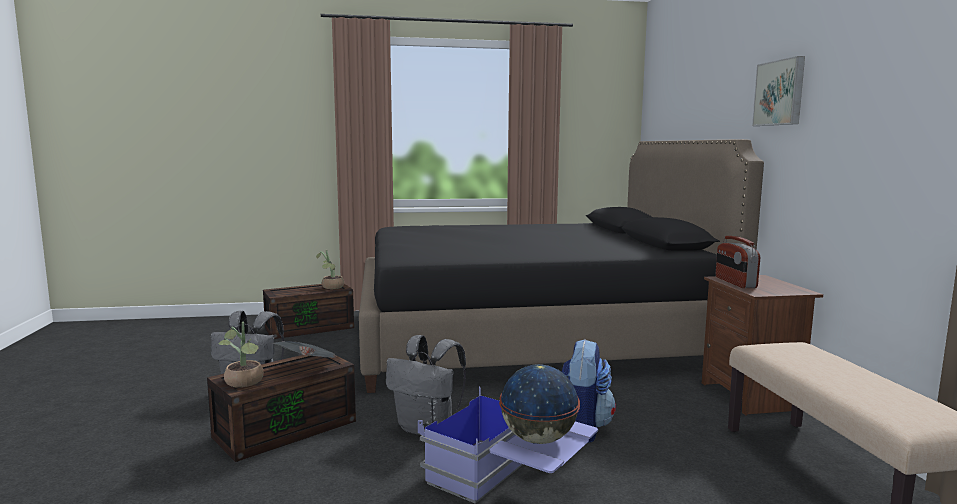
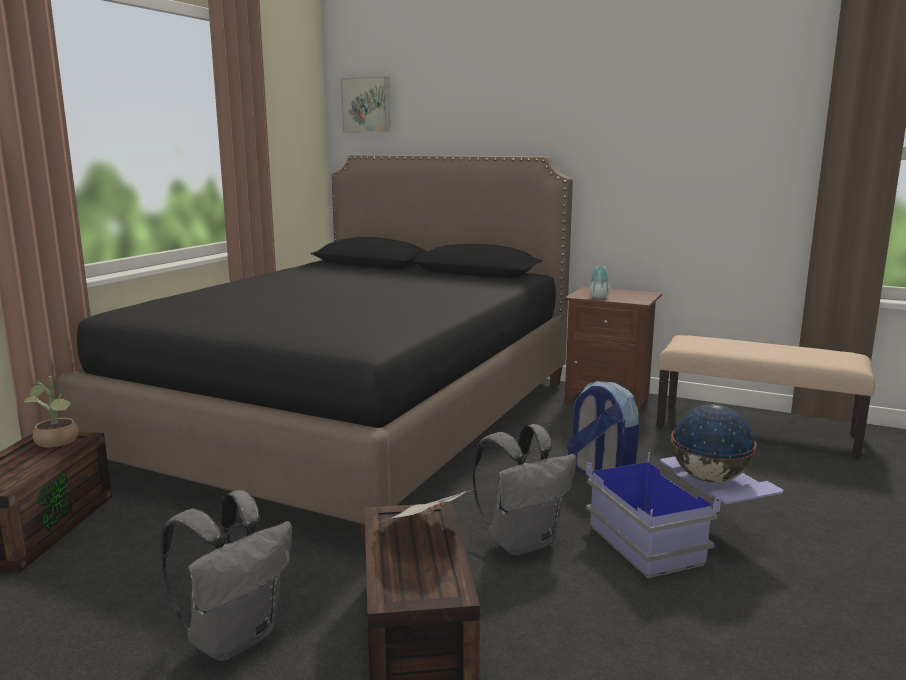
camera: 55 degrees left, 5 degrees up
potted plant [219,322,264,387] -> none
radio [716,236,760,288] -> vase [589,266,610,298]
picture [752,56,805,126] -> picture moved to [341,76,390,132]

